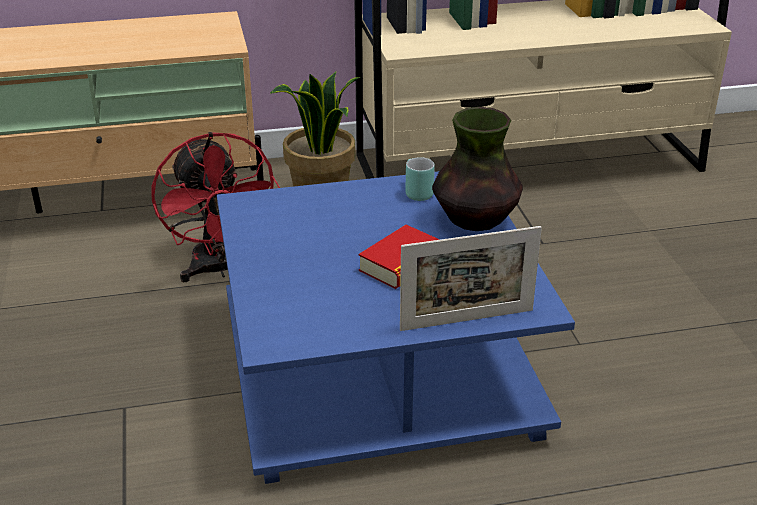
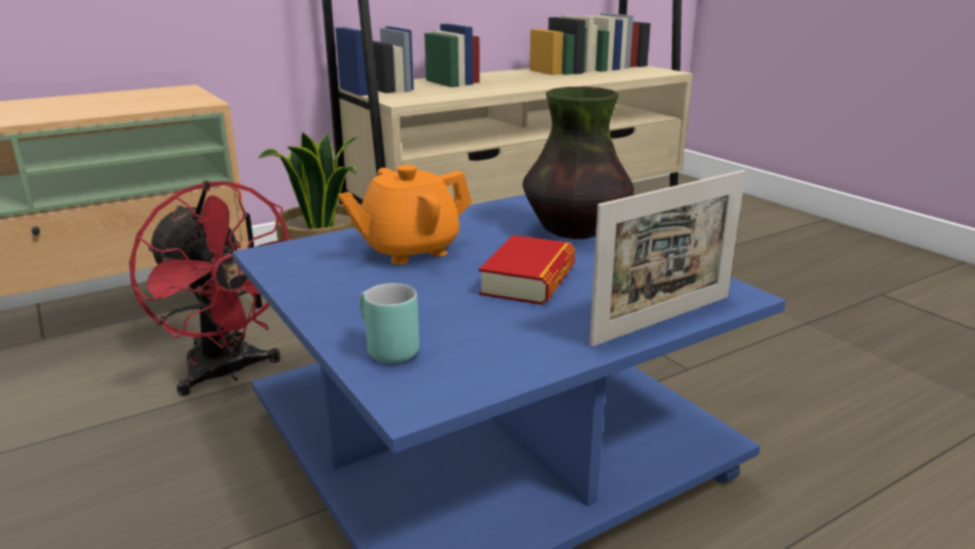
camera: 20 degrees left, 10 degrees down
turquoise mug [405,157,435,201] -> turquoise mug moved to [359,283,419,363]
none -> orange teapot [338,165,472,265]

